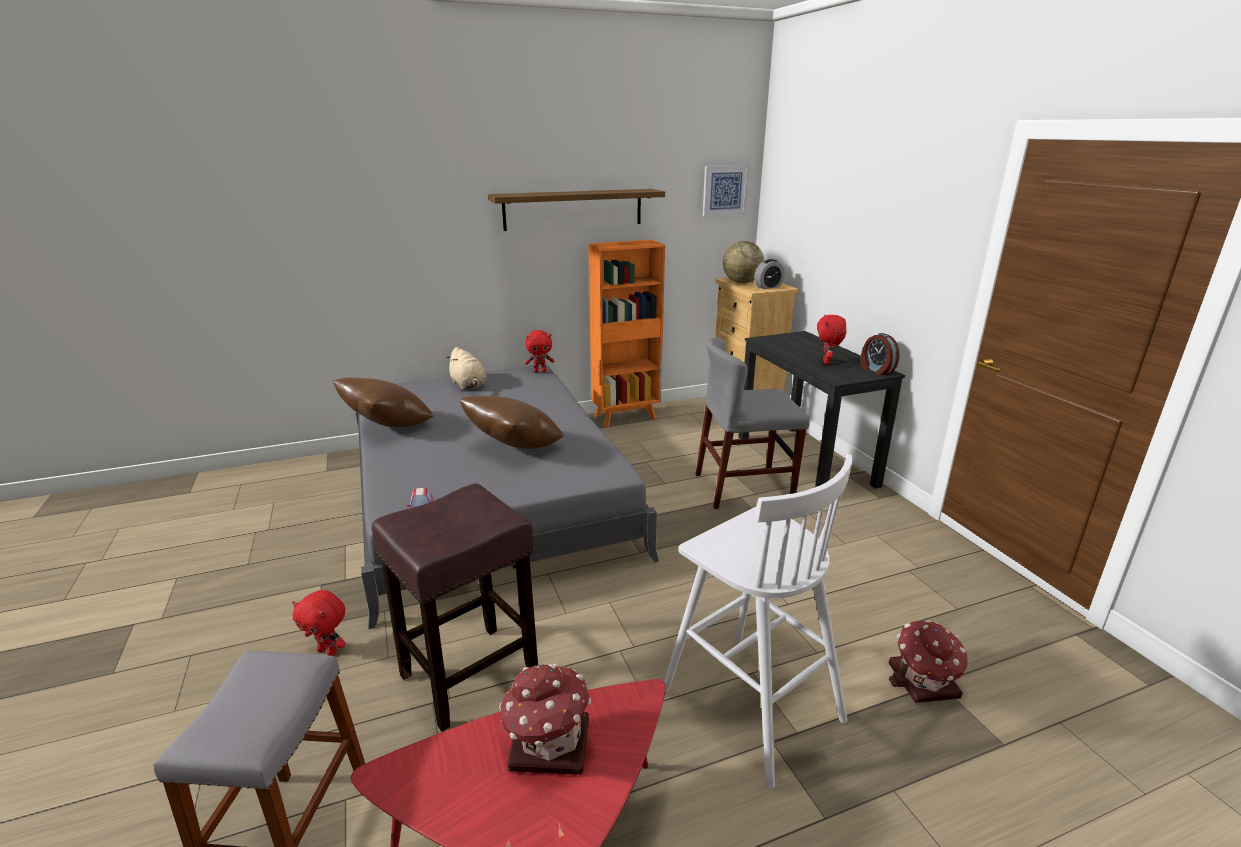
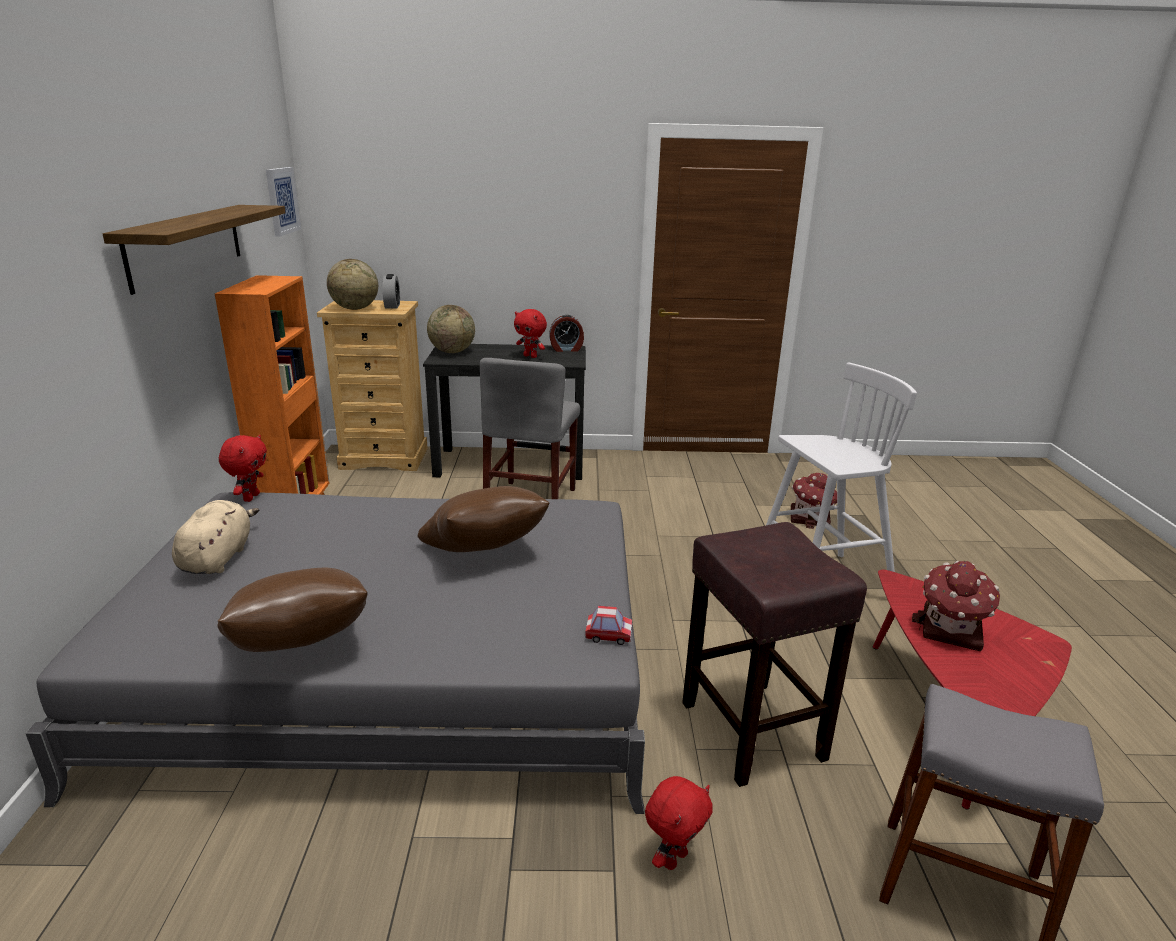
camera: 70 degrees left, 0 degrees up
beige plush toy [447,347,486,390] -> beige plush toy turned 75 degrees counterclockwise [172,500,259,574]
none -> globe [427,305,475,353]

